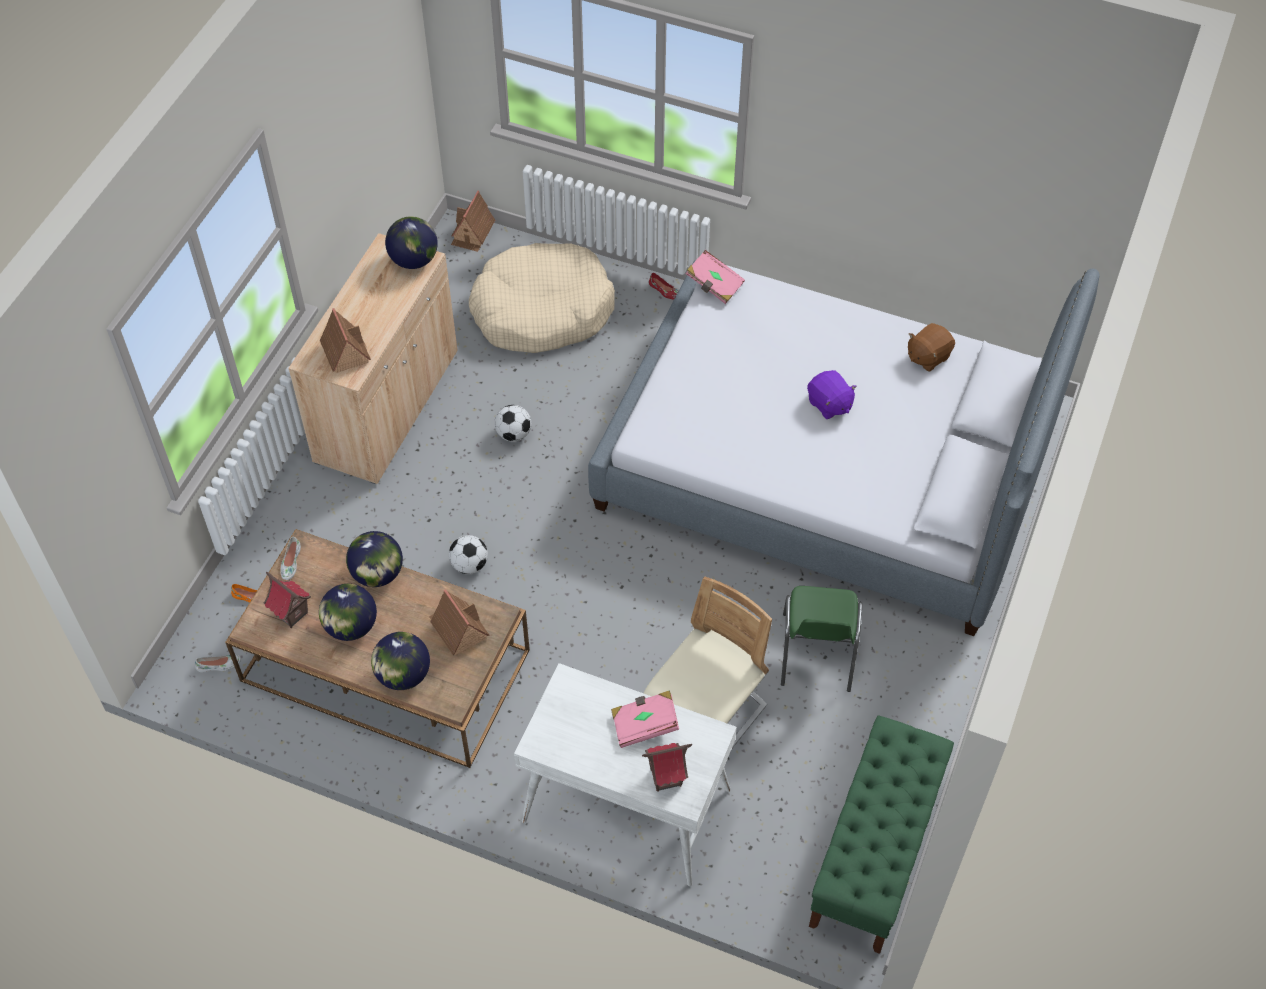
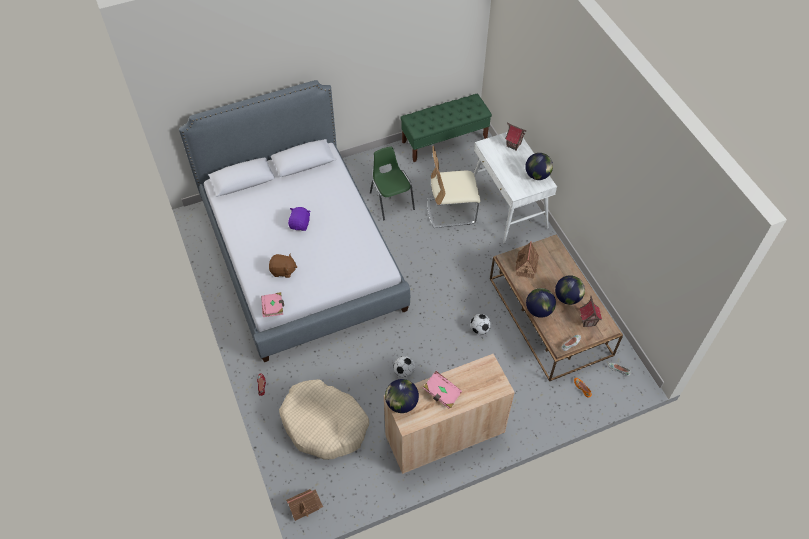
camera: 135 degrees left, 0 degrees up
toy house [320,308,371,373] -> none
globe [371,632,430,690] -> globe moved to [525,153,553,180]
pink book [611,691,679,748] -> pink book moved to [423,371,462,409]
green chair [781,586,862,692] -> green chair turned 75 degrees counterclockwise [370,147,415,220]
brown plush toy [908,323,955,372] -> brown plush toy moved to [269,253,297,278]

